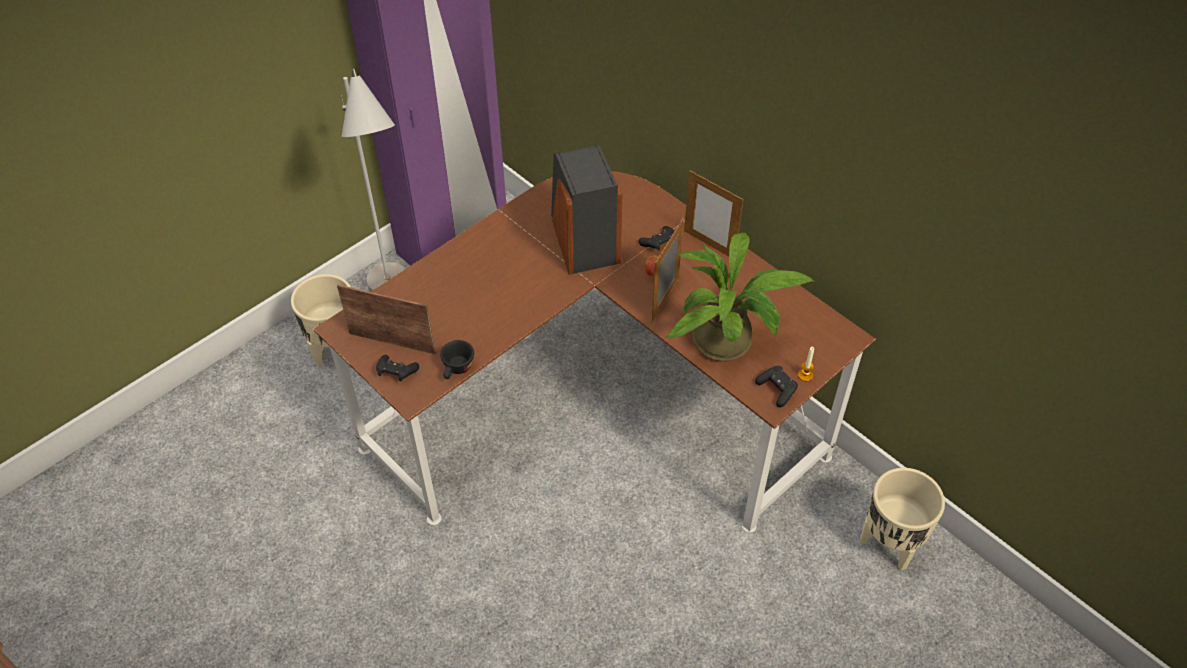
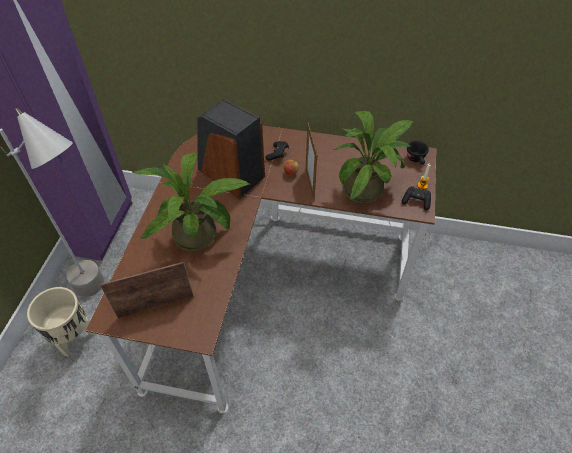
camera: 35 degrees left, 0 degrees up
black game controller [376,355,419,382] -> none
black cup [440,340,474,379] -> black cup moved to [407,141,429,164]
picture frame [684,171,743,256] -> none
beige planter [860,468,945,571] -> none
none -> potted plant [133,153,251,252]

